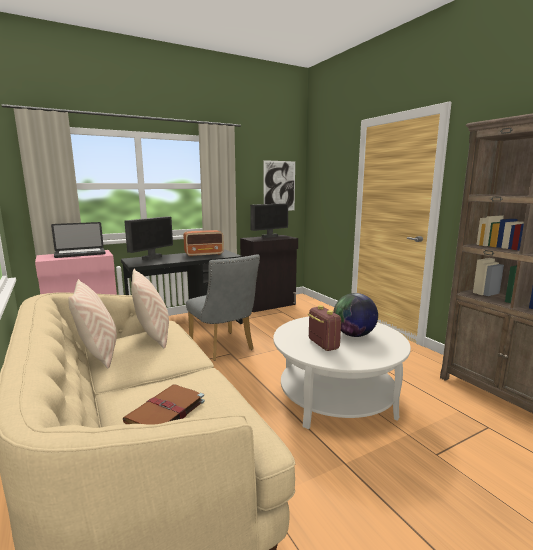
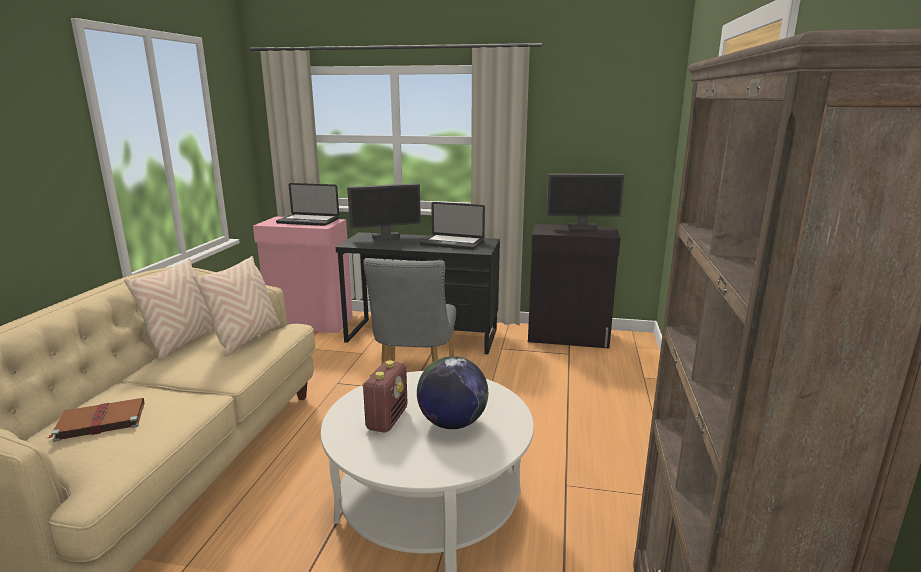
camera: 40 degrees right, 5 degrees up
radio [183,230,224,257] -> laptop [420,202,485,250]
picture [264,160,295,211] -> none

